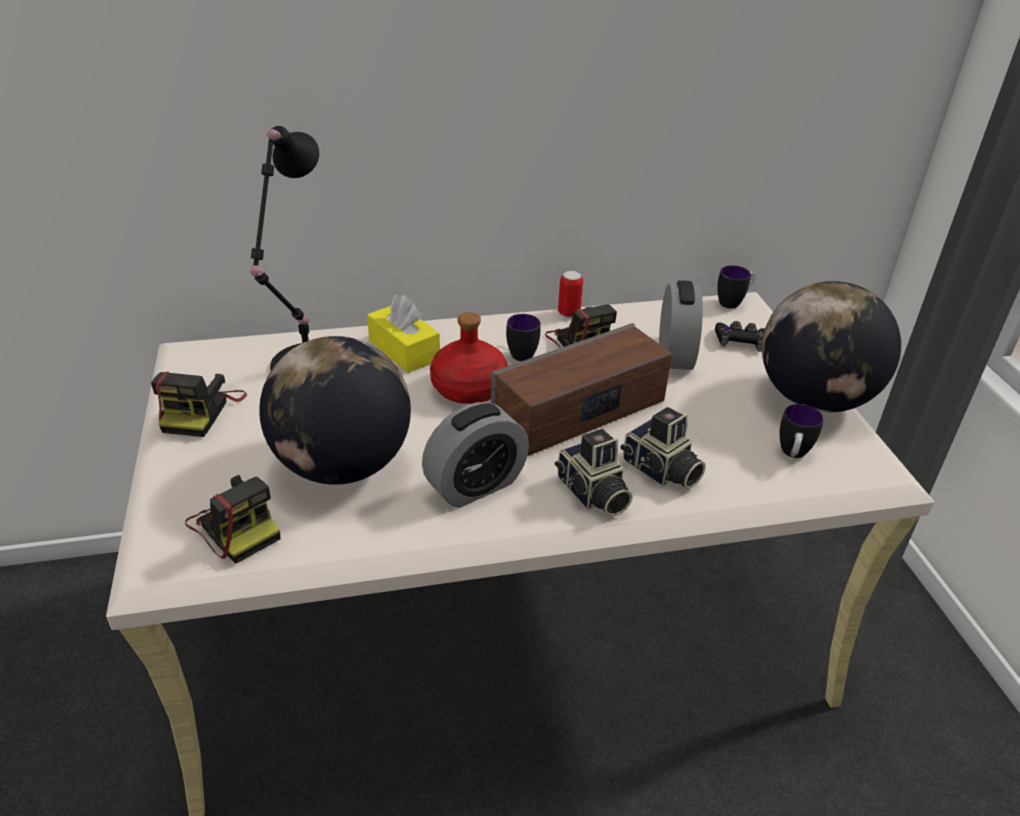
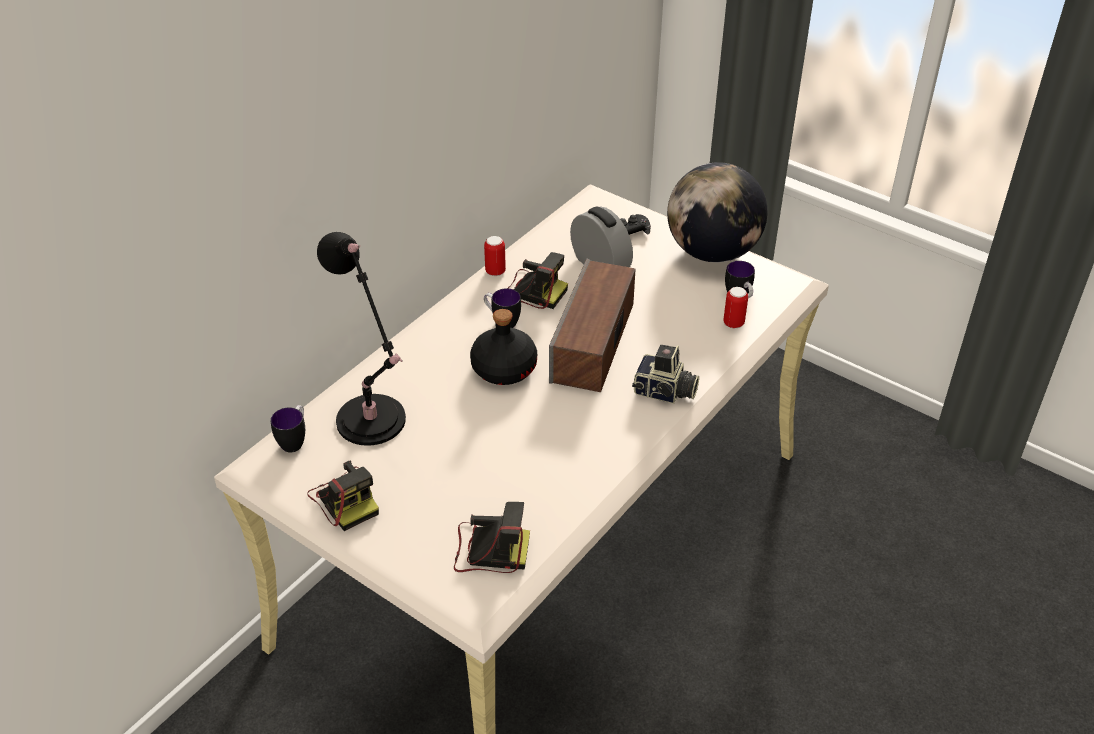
camera: 40 degrees left, 5 degrees up
globe [259,336,411,485] -> none
yellow tissue box [367,295,440,373] -> none
alarm clock [422,402,529,508] -> none
red bottle [430,312,508,404] -> black bottle [470,309,537,385]
camera [620,407,706,489] -> none
mug [717,265,755,309] -> mug moved to [271,405,305,453]
none -> can [723,287,748,328]

